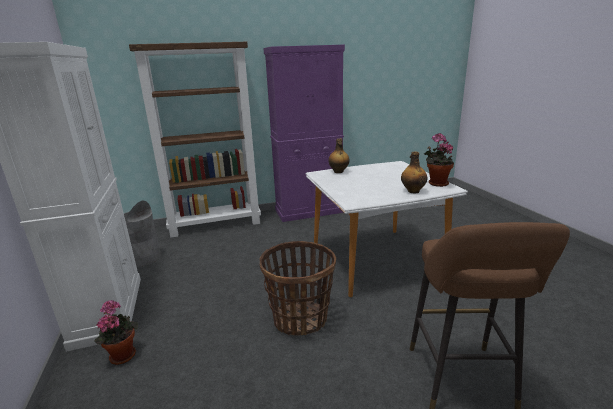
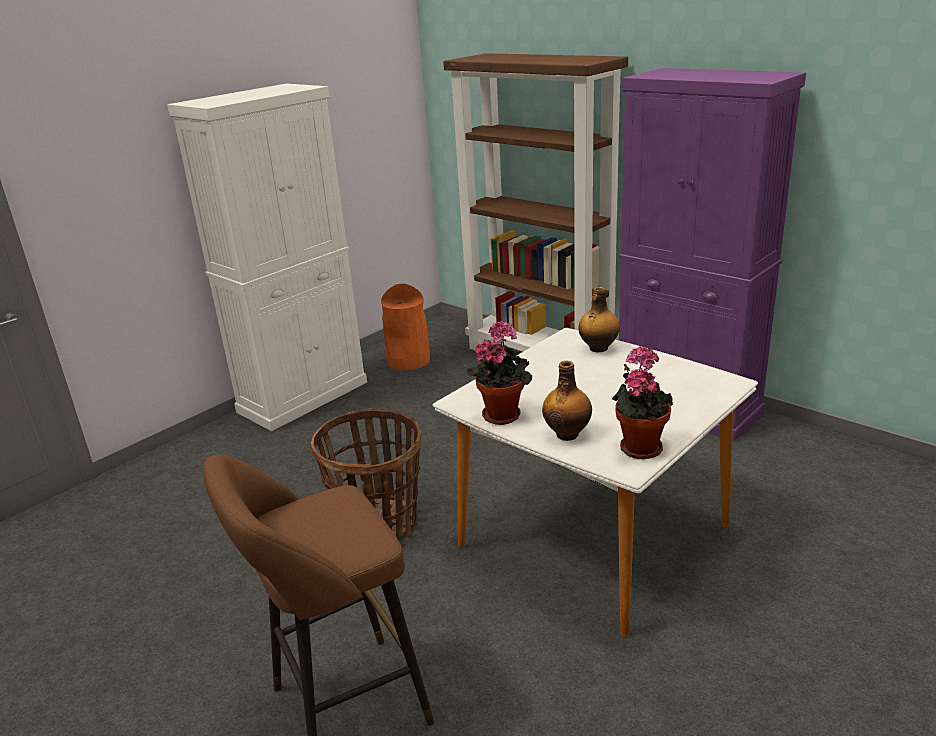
camera: 60 degrees right, 5 degrees up
potted plant [94,300,138,365] -> potted plant moved to [467,321,532,425]
grey trash can [124,201,161,267] -> orange trash can [381,284,430,371]

